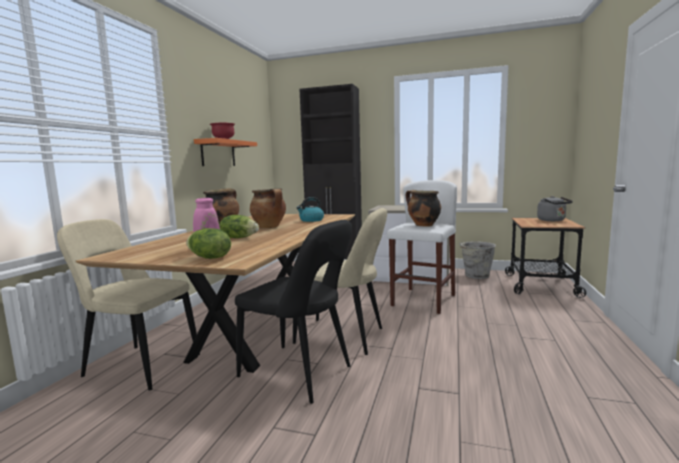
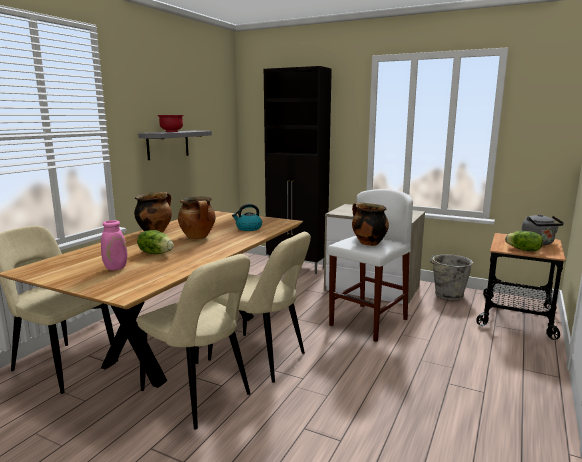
camera: 10 degrees right, 5 degrees up
lettuce [186,228,231,259] -> lettuce moved to [505,231,543,251]
orange shelf [194,138,257,166] -> grey shelf [138,131,212,160]
black chair [235,220,352,404] -> beige chair [137,254,251,429]

